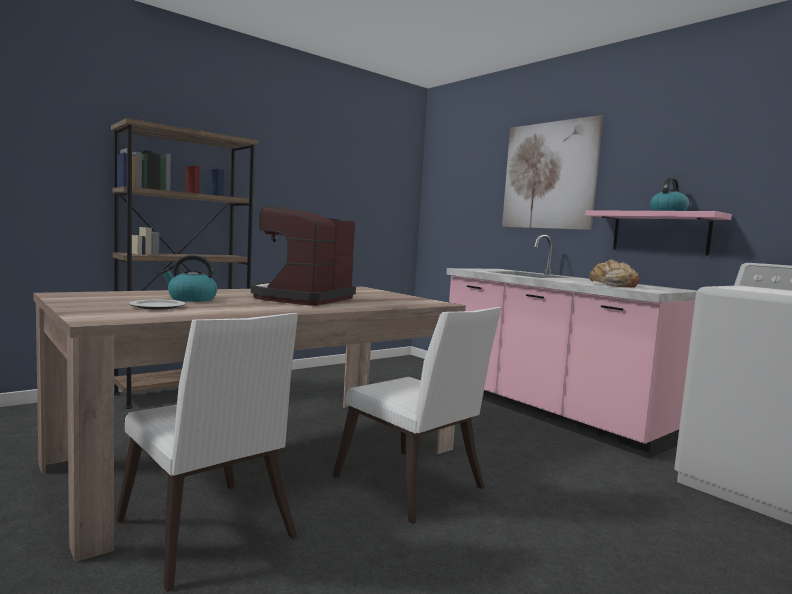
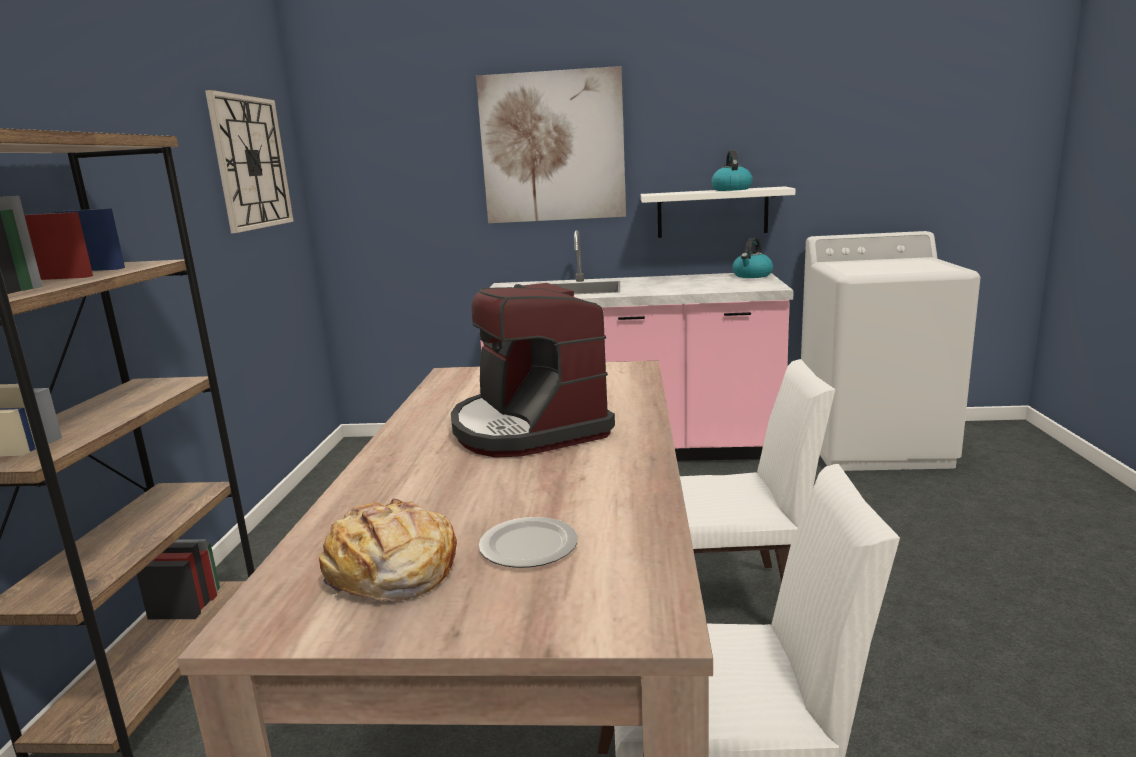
camera: 45 degrees left, 10 degrees up
kettle [161,255,217,302] -> kettle moved to [732,238,773,278]
pink shelf [585,210,732,256] -> white shelf [641,186,795,238]
bread [589,260,639,288] -> bread moved to [319,499,457,602]
none -> wall clock [205,90,294,233]

